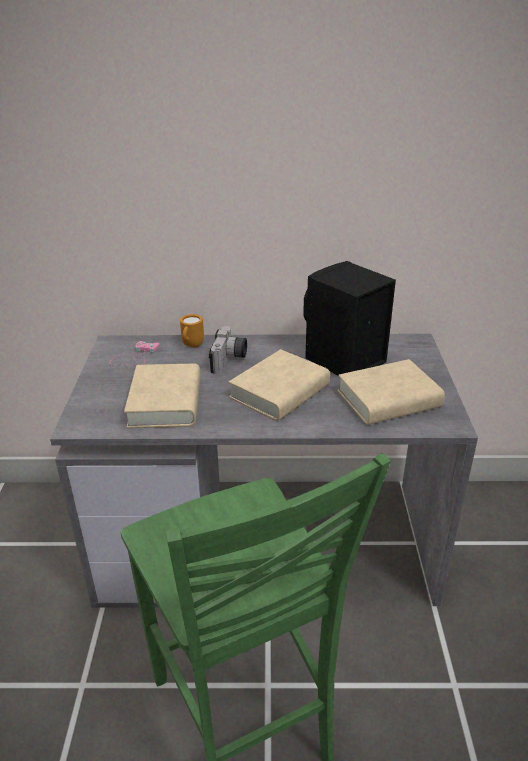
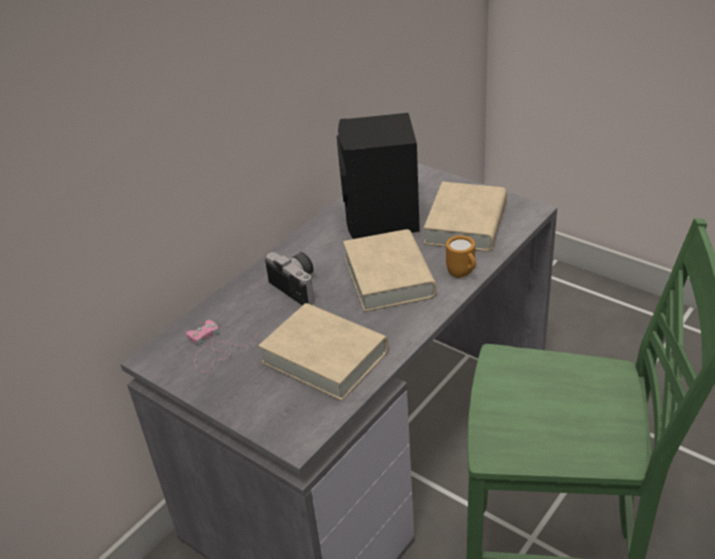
camera: 50 degrees left, 5 degrees up
orange mug [180,314,204,347] -> orange mug moved to [446,235,476,278]

